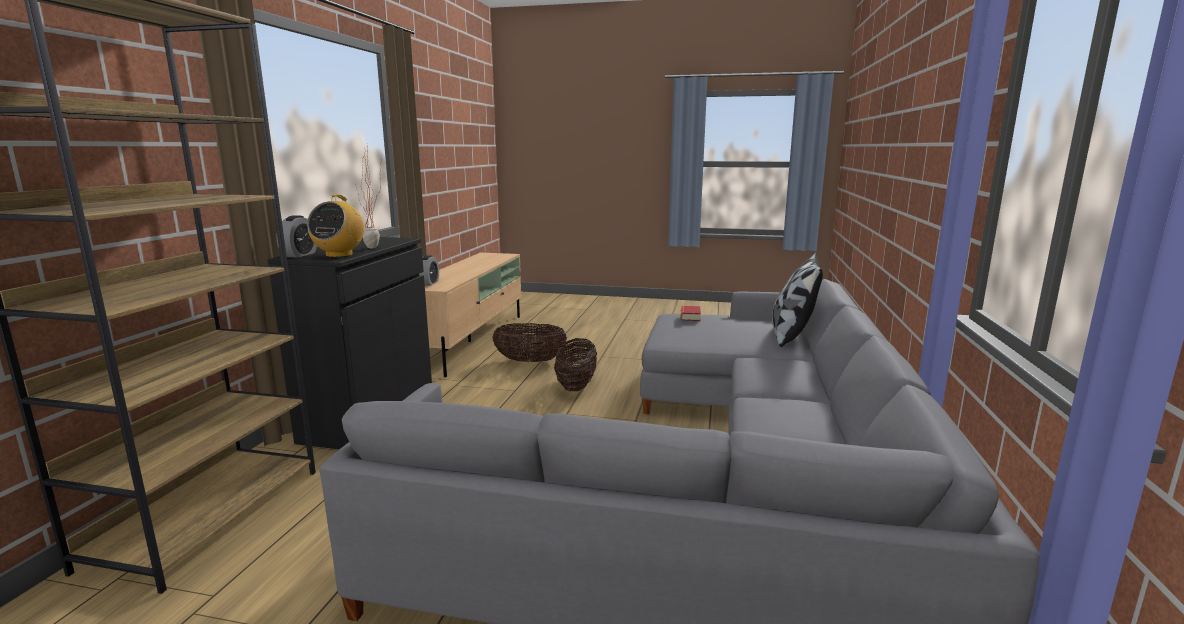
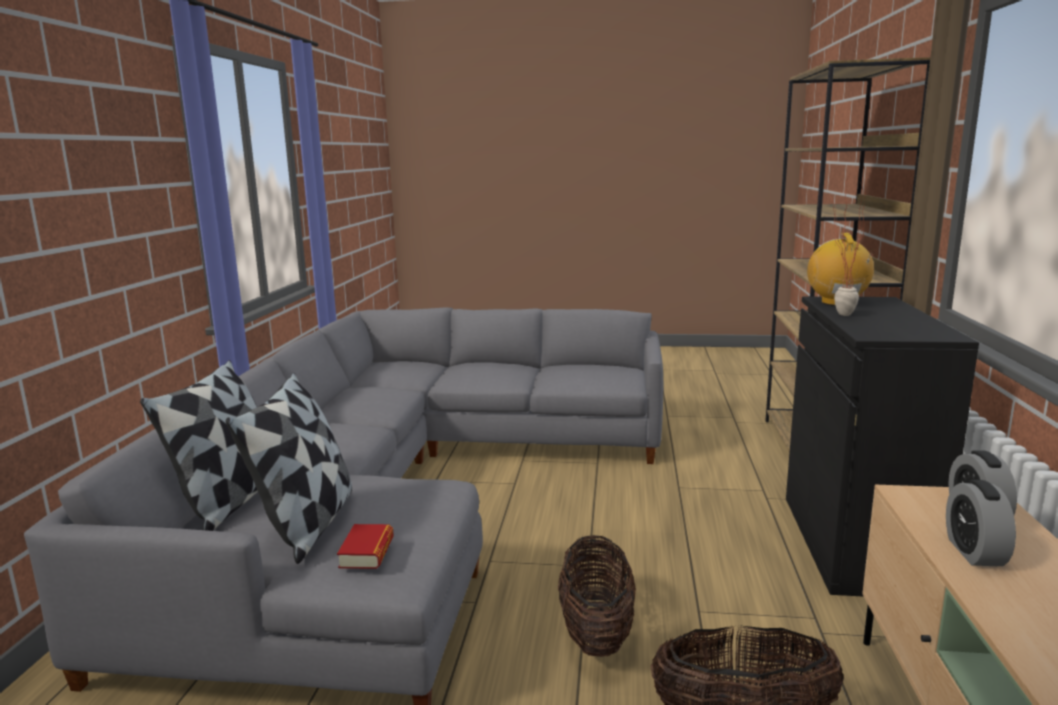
camera: 175 degrees right, 0 degrees up
alarm clock [276,215,317,258] -> alarm clock moved to [946,480,1016,567]
none -> pillow [226,373,353,564]

